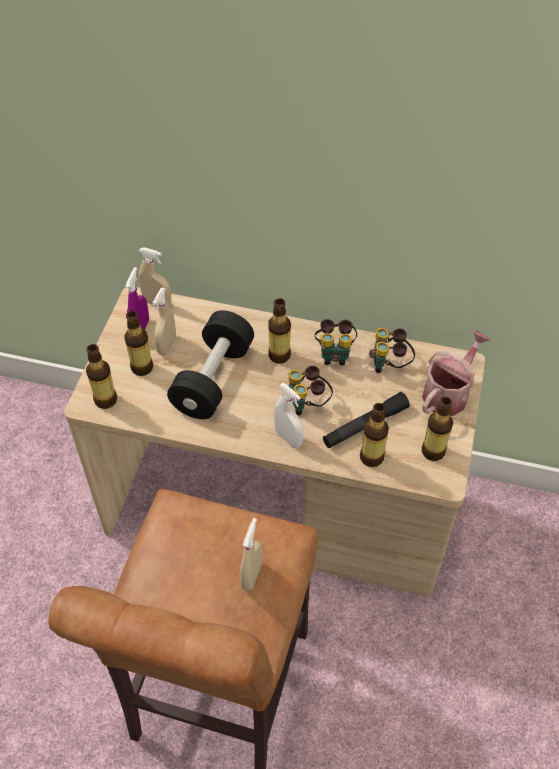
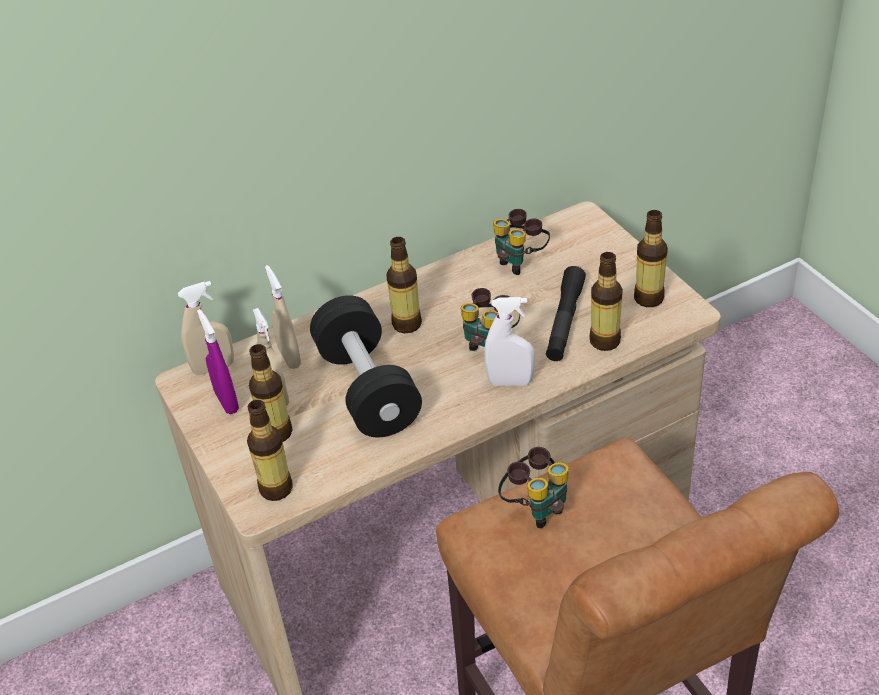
camera: 40 degrees left, 10 degrees down
beige spray bottle [240,518,262,591] -> beige spray bottle moved to [265,265,301,369]
binoculars [315,319,357,366] -> binoculars moved to [498,447,569,528]
watering can [422,330,491,416] -> none

